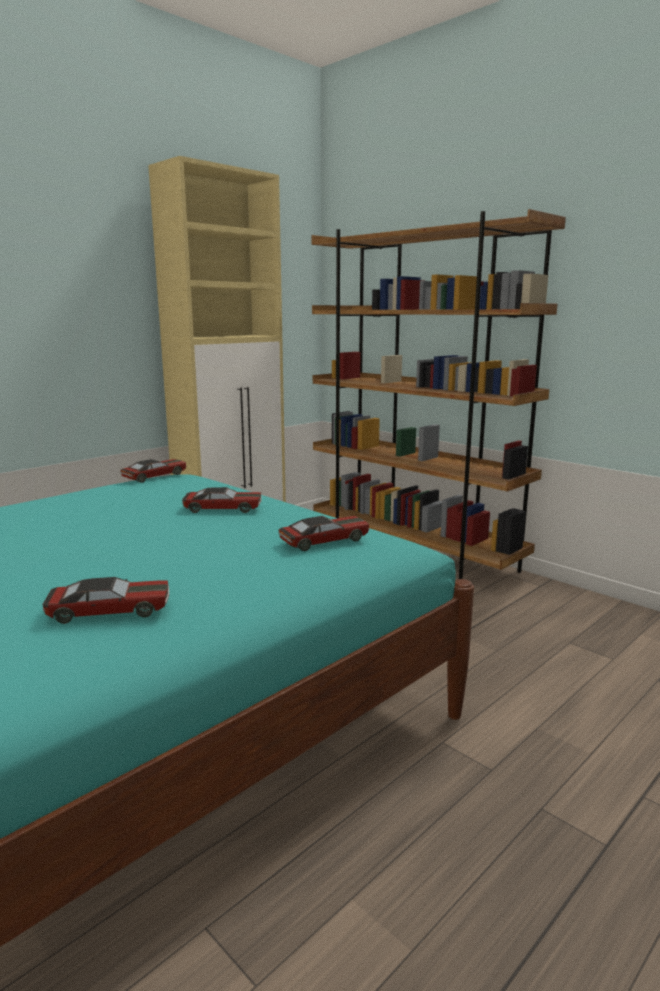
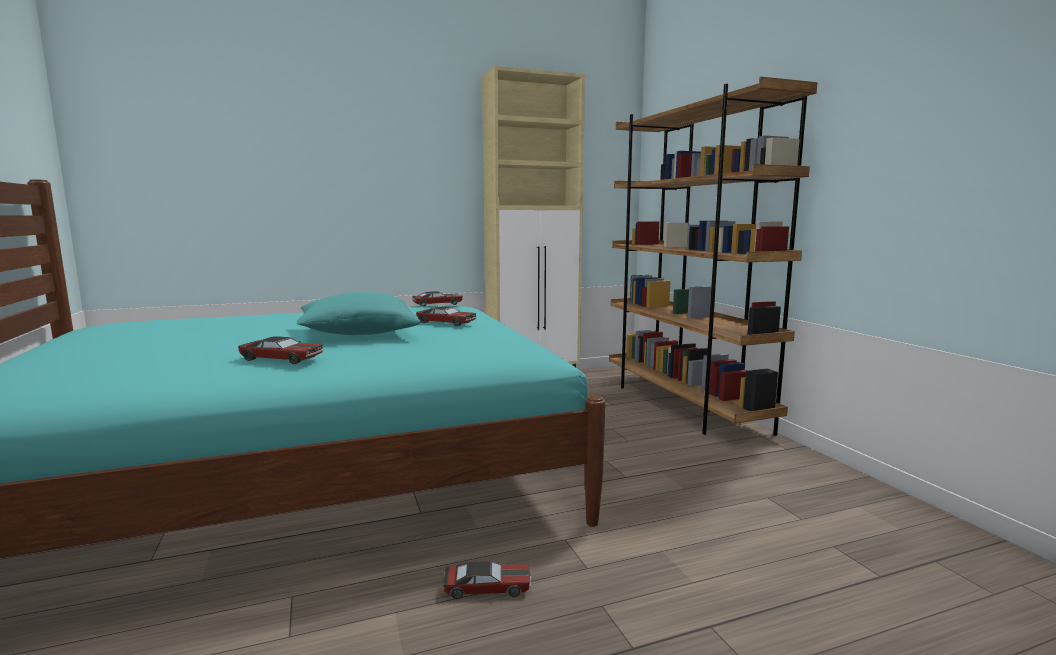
camera: 25 degrees right, 5 degrees down
toy car [278,516,370,551] -> toy car moved to [443,561,531,599]
none -> turquoise pillow [296,292,421,335]

